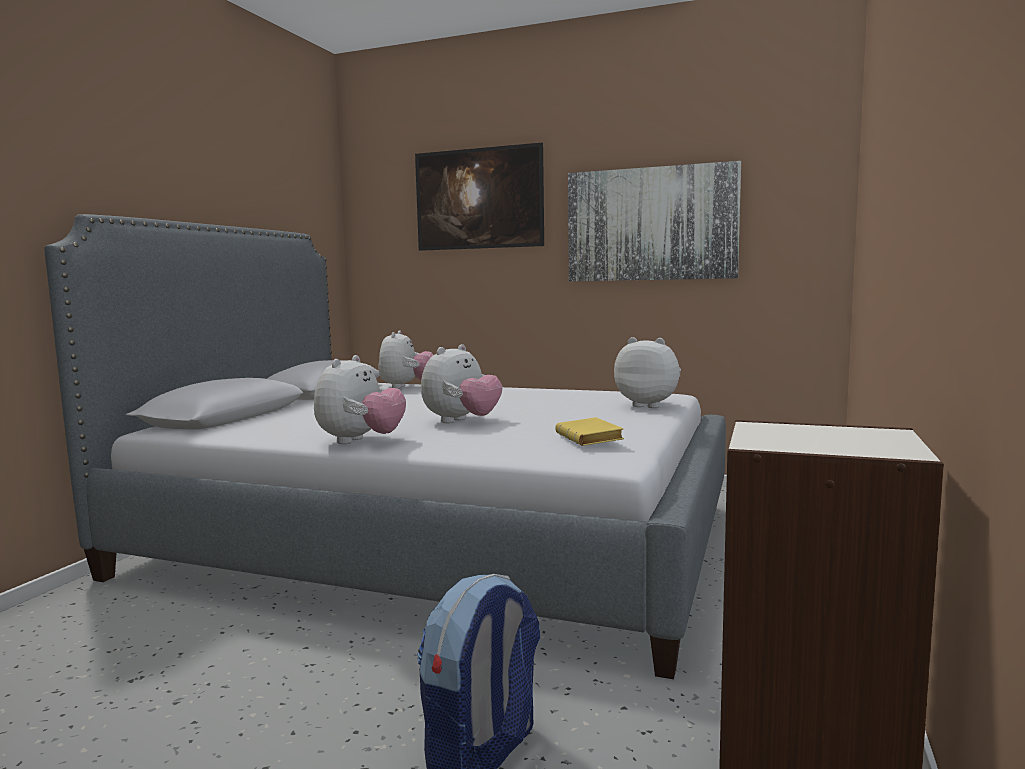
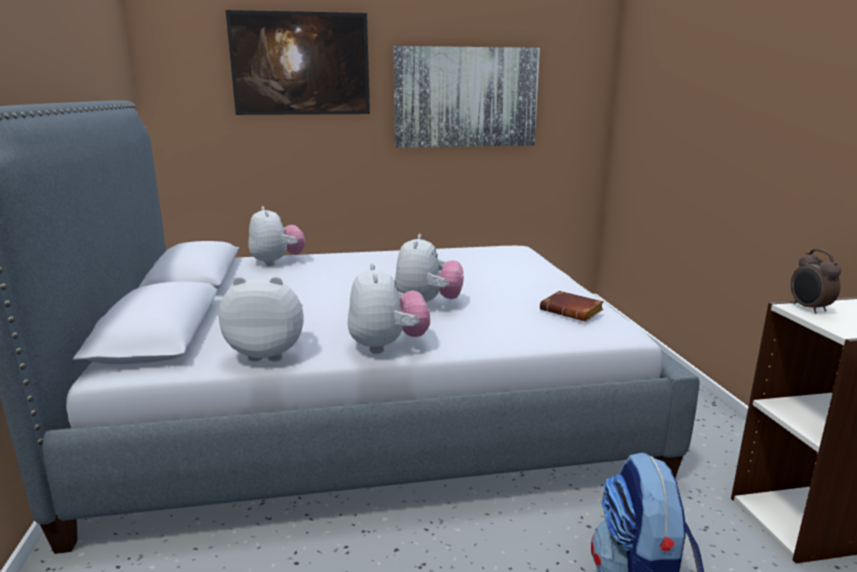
camera: 30 degrees left, 10 degrees up
yellow book [555,417,624,446] -> brown book [540,291,604,322]
plush toy [614,337,681,408] -> plush toy moved to [219,276,304,361]
none -> alarm clock [791,249,841,314]

